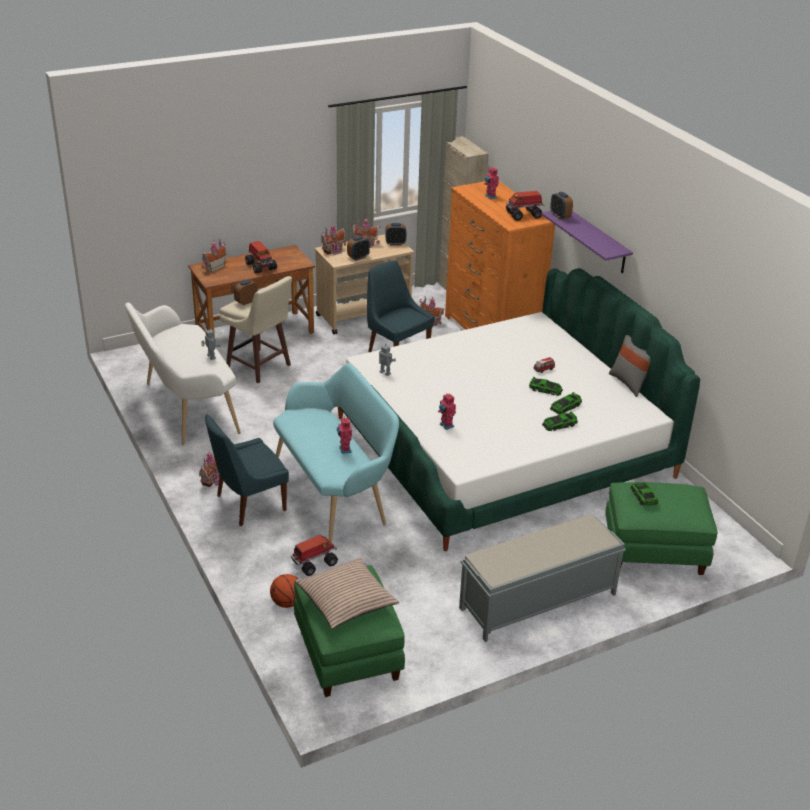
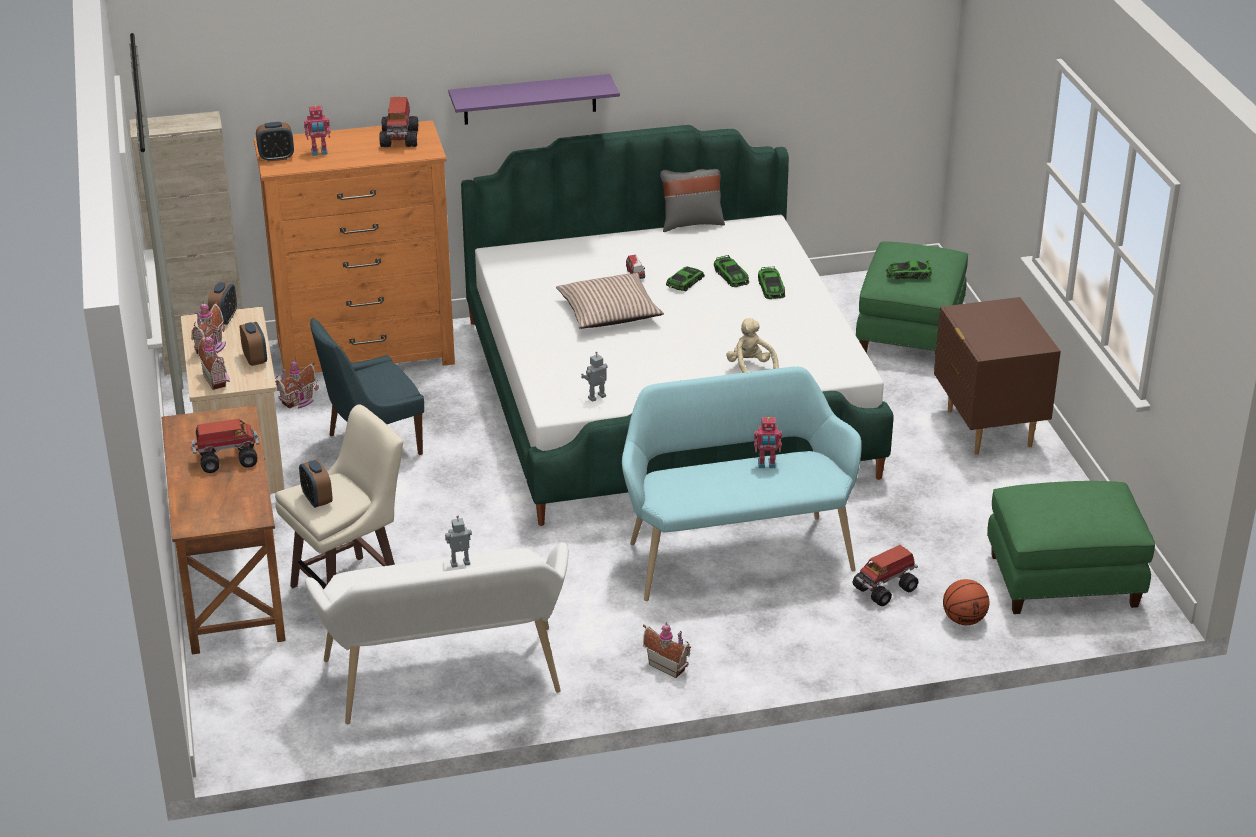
camera: 75 degrees left, 0 degrees up
toy house [202,239,226,272] -> none
blue chair [205,415,289,526] -> none
toy truck [291,535,338,576] -> toy truck turned 105 degrees counterclockwise [853,545,918,606]
pillow [295,557,399,629] -> pillow moved to [556,273,664,329]
toy robot [438,393,456,430] -> beige plush toy [726,318,779,373]
grey bench [459,515,626,642] -> brown nightstand [934,297,1061,455]
alarm clock [550,192,573,220] -> alarm clock moved to [256,122,294,162]

